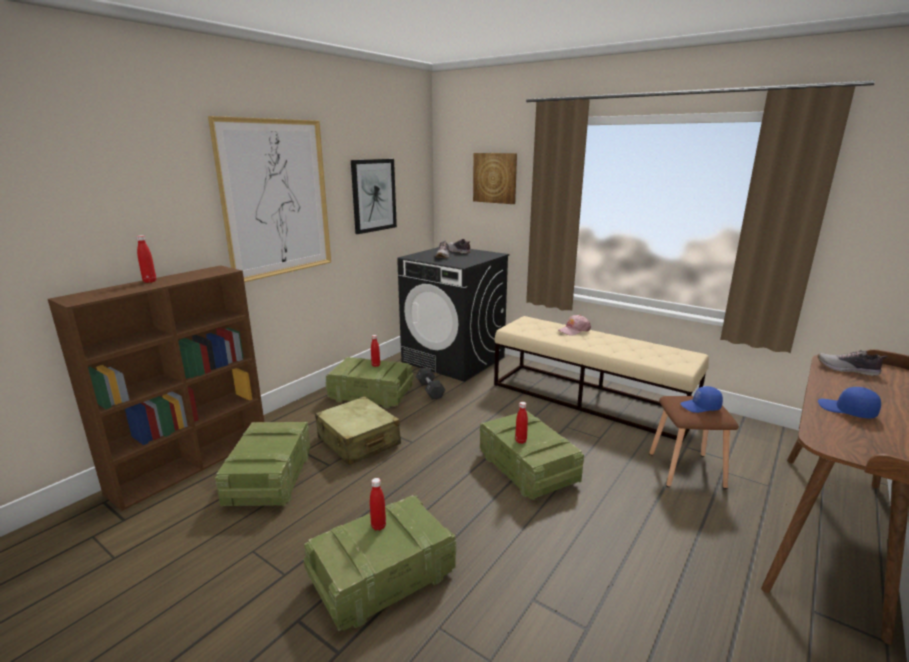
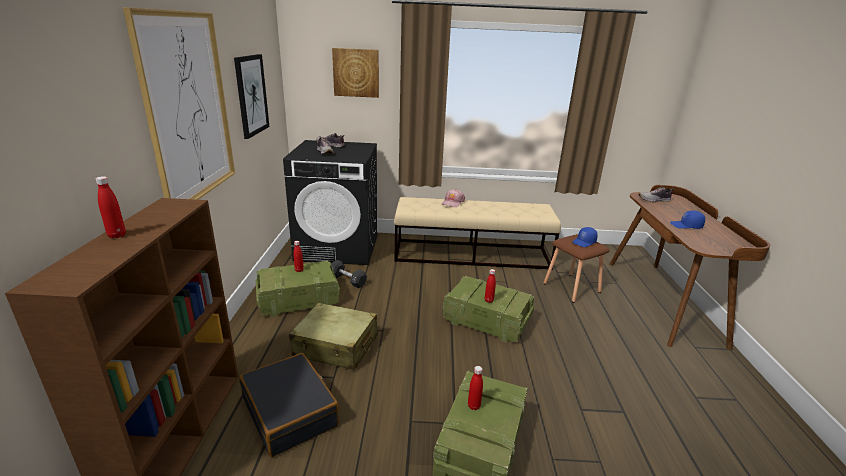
camera: 35 degrees left, 5 degrees up
crate [215,422,310,507] -> black suitcase [239,353,339,457]

